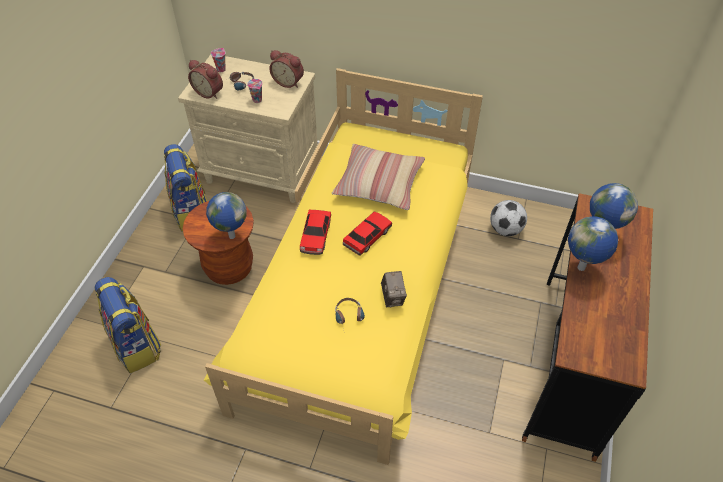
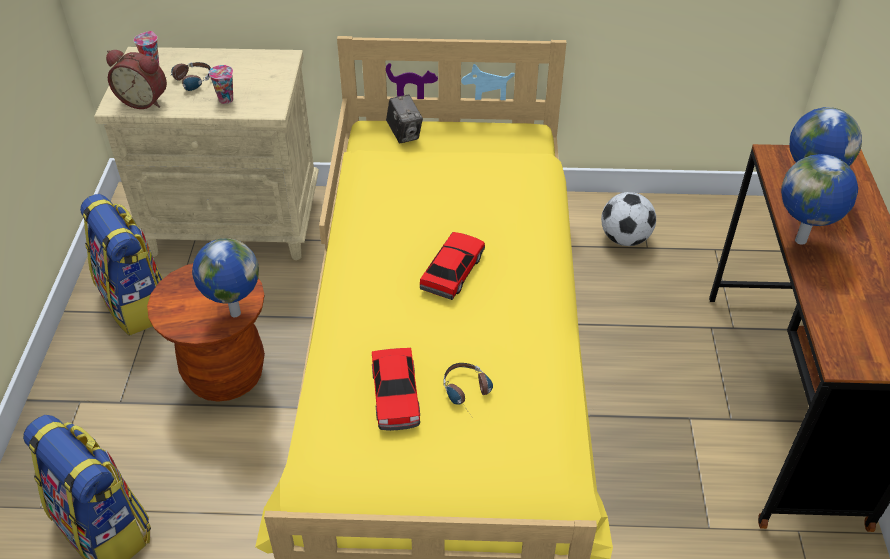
camera: 15 degrees left, 5 degrees down
alarm clock [269,50,304,88] -> none
toy car [300,210,331,255] -> toy car moved to [372,348,420,431]
pillow [332,144,425,210] -> none
camera [381,271,407,308] -> camera moved to [386,94,423,143]

